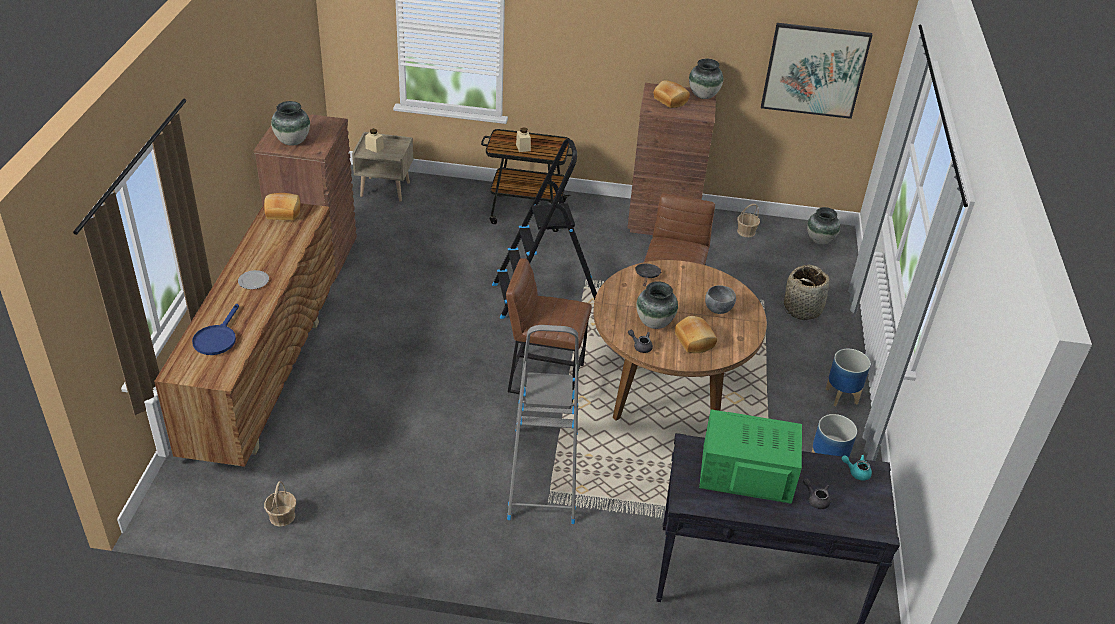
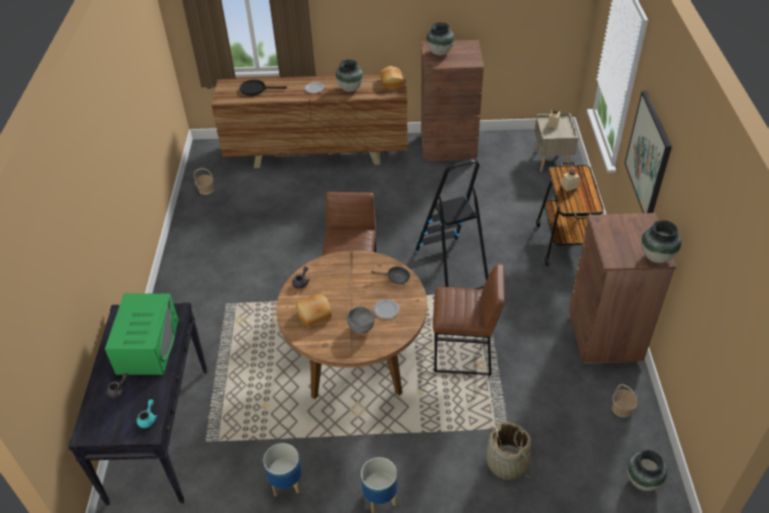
camera: 85 degrees right, 5 degrees up
blue frying pan [192,304,239,355] -> black frying pan [240,80,287,96]
grey step ladder [507,325,579,524] -> none
vase [636,281,678,329] -> vase moved to [336,59,363,92]
bread [653,80,690,108] -> none
picture [761,23,872,119] -> picture moved to [625,91,672,213]
none -> plate [373,299,399,319]

